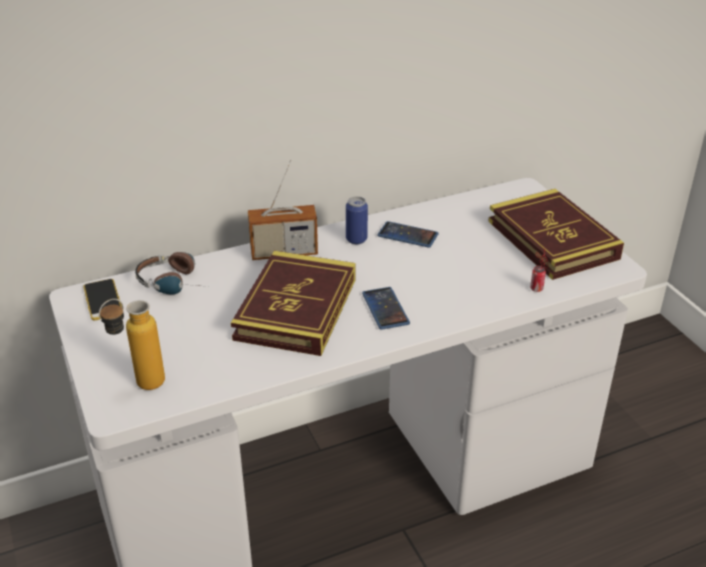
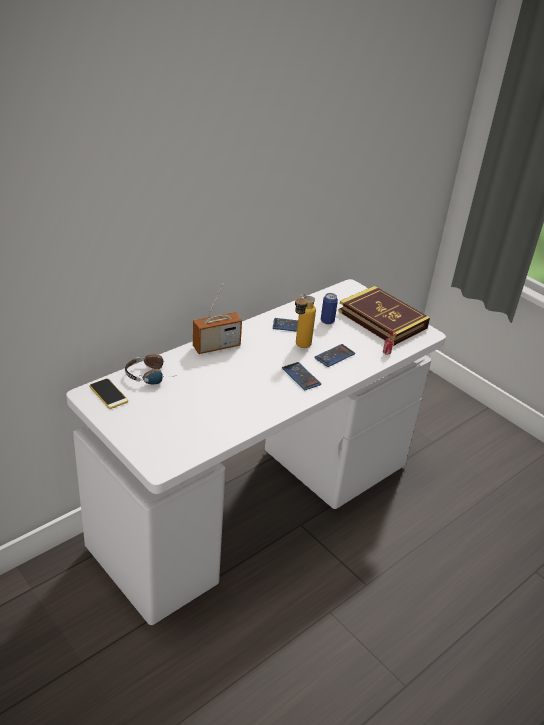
camera: 20 degrees left, 0 degrees up
bottle [99,299,165,390] -> bottle moved to [295,294,316,348]
book [231,251,356,356] -> none
can [346,196,368,244] -> can moved to [321,293,338,324]
none -> phone [314,344,355,367]

